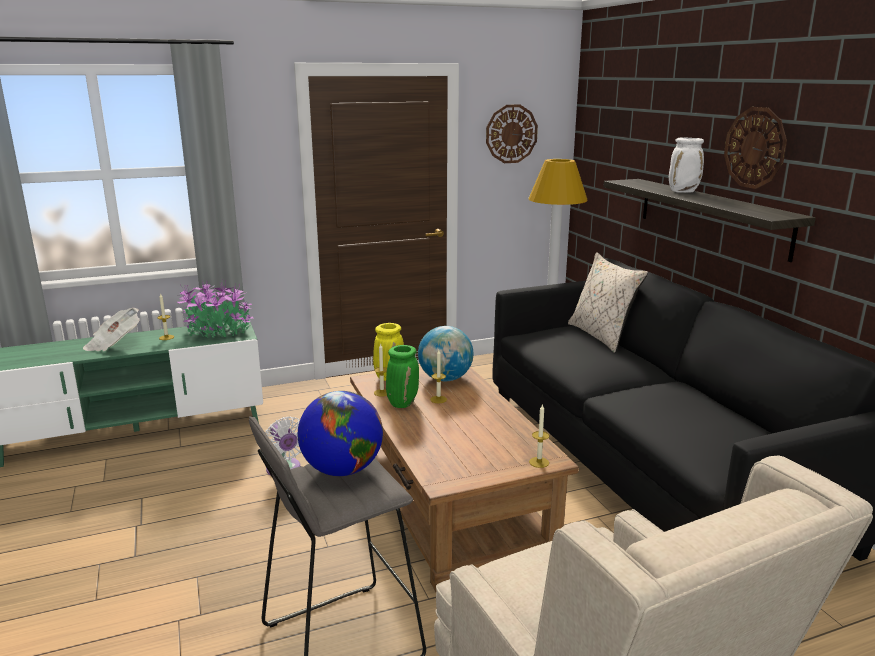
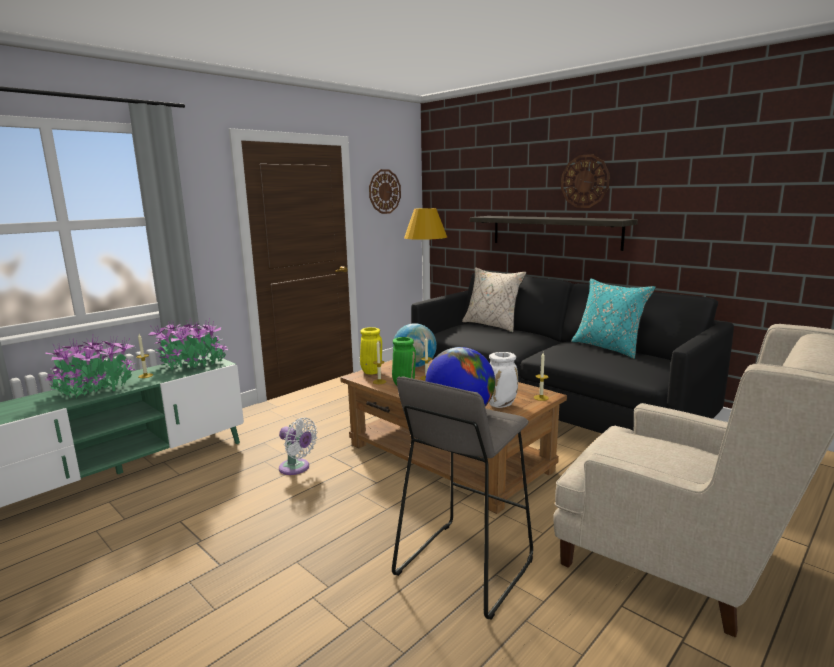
camera: 25 degrees left, 5 degrees down
newspaper [83,308,139,351] -> potted plant [45,336,135,399]
white vase [669,137,704,193] -> white vase moved to [489,352,518,408]
none -> turquoise pillow [571,278,656,359]

